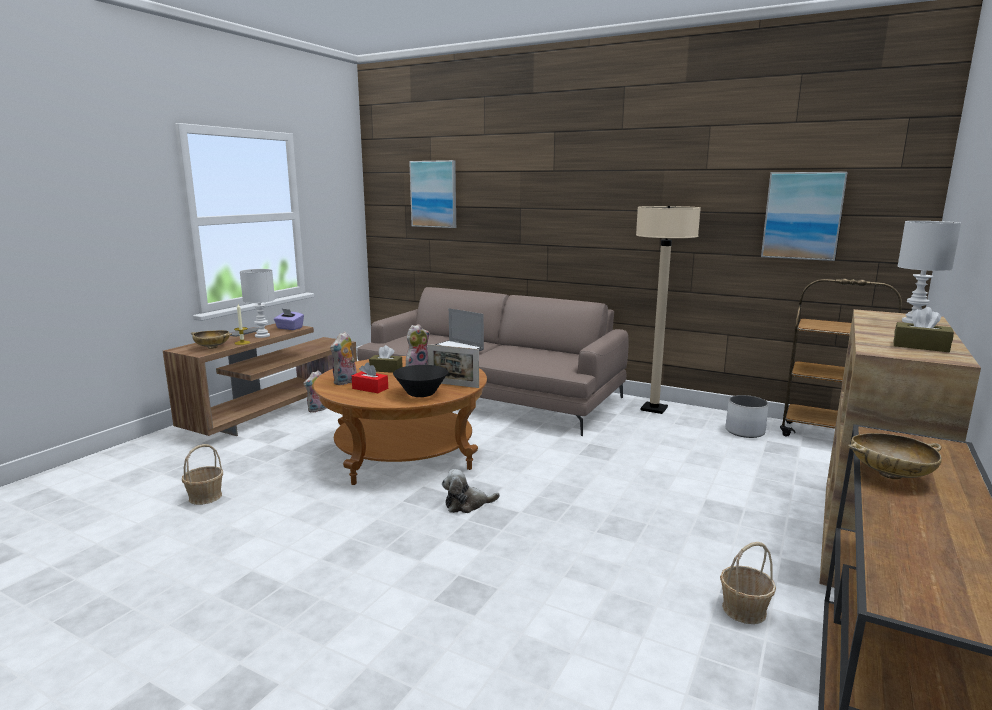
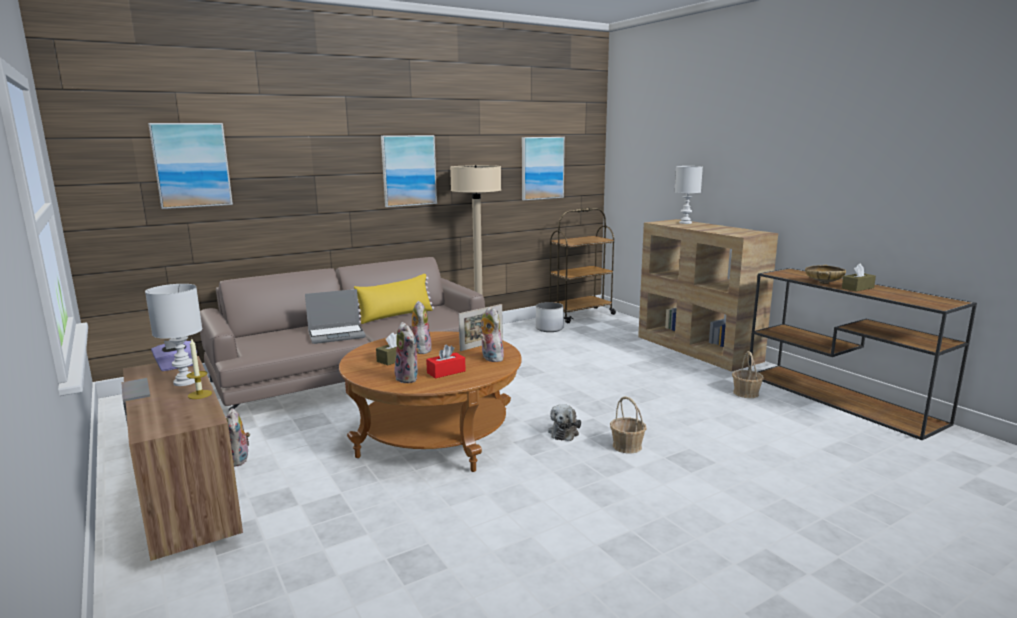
camera: 60 degrees left, 0 degrees up
basket [182,444,223,505] -> basket moved to [610,396,647,454]
beige bowl [191,330,232,349] -> none
black bowl [393,365,448,397] -> plush toy [480,307,504,362]
brown tissue box [894,307,954,352] -> brown tissue box moved to [842,263,876,291]
none -> yellow pillow [354,274,434,324]
none -> picture [381,135,437,207]

